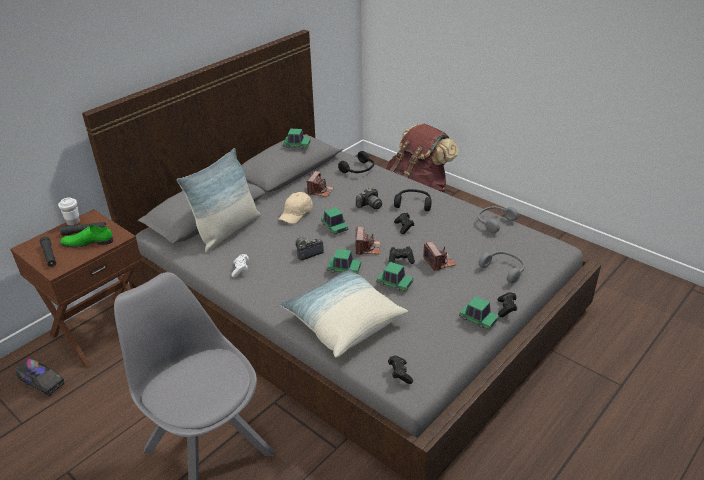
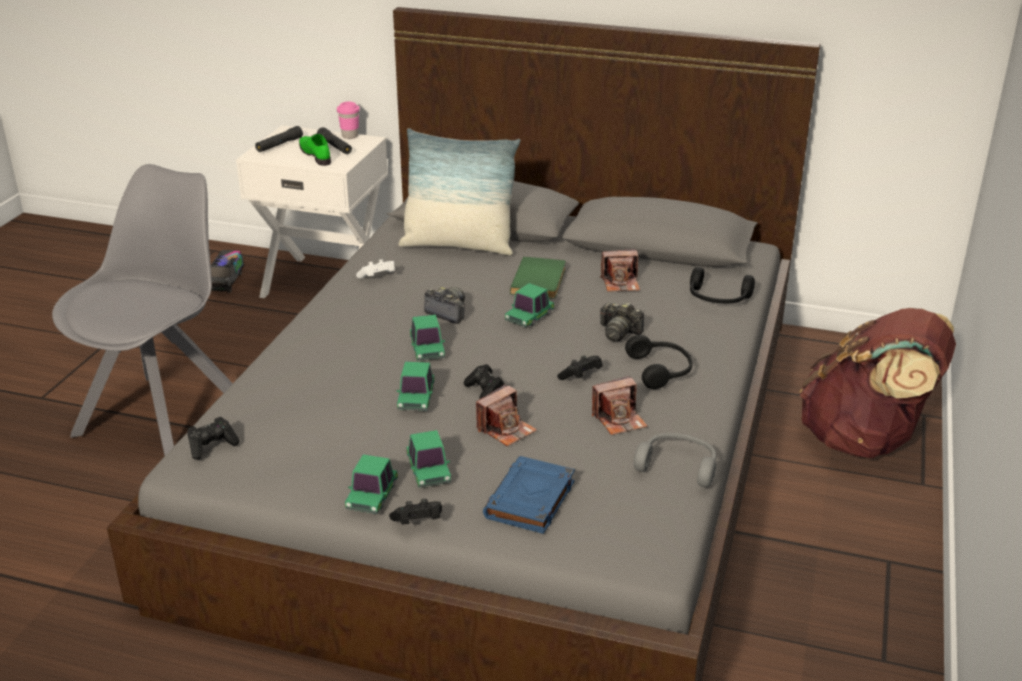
camera: 65 degrees right, 5 degrees down
brown nightstand [10,209,142,369] -> white nightstand [236,125,388,298]
white cup [58,197,80,226] -> pink cup [337,102,360,139]
beige cap [279,192,313,224] -> green book [510,257,566,299]
pillow [280,268,408,358] -> none
toy car [283,129,311,149] -> toy car moved to [407,430,451,488]
camera [355,227,381,255] -> camera moved to [592,376,647,435]
grey headphones [479,251,525,283] -> blue book [483,456,575,534]

